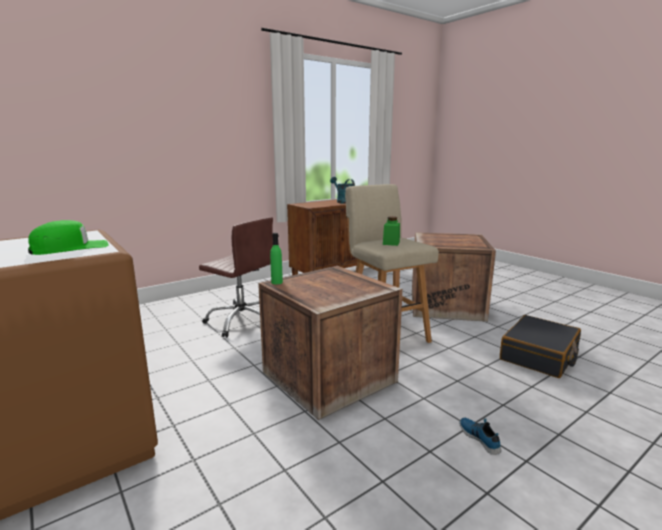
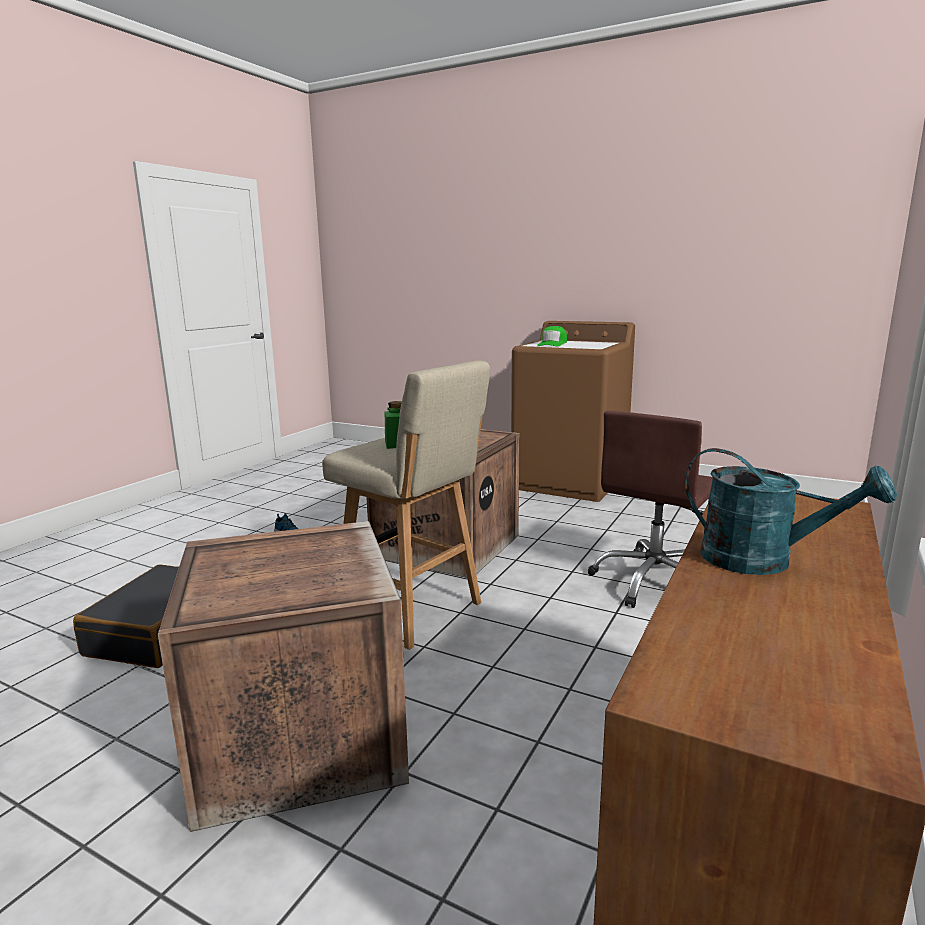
camera: 155 degrees right, 0 degrees up
brown office chair [199,217,273,337] -> brown office chair turned 60 degrees counterclockwise [588,411,713,608]
green bottle [270,233,283,284] -> none

